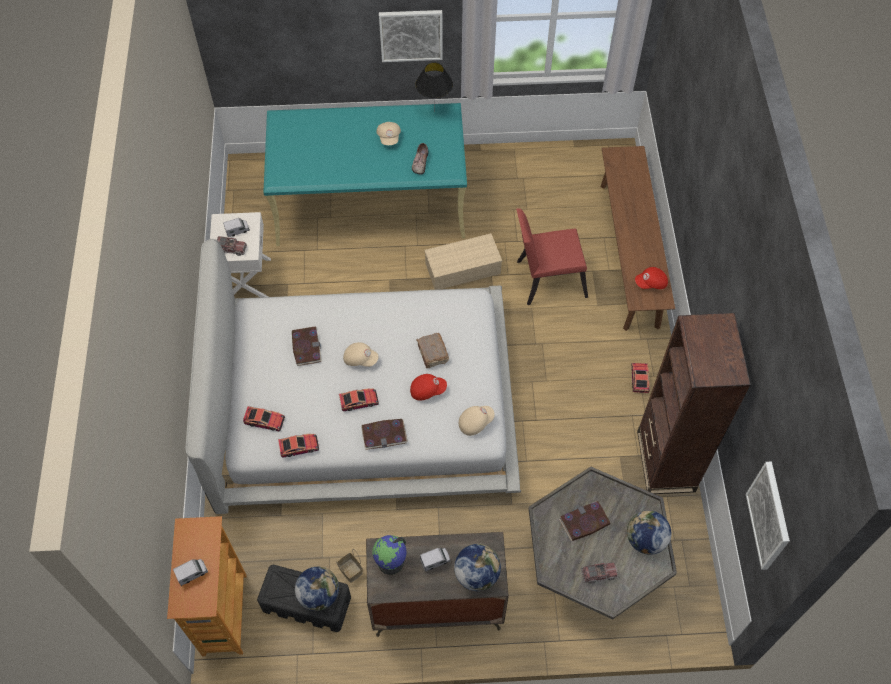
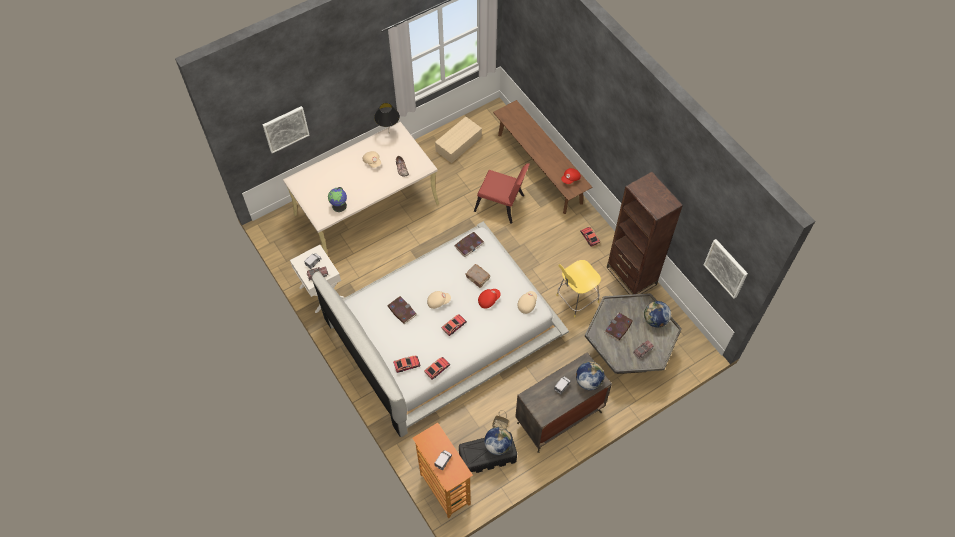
camera: 30 degrees left, 0 degrees up
turquoise desk [263,103,467,246] -> beige desk [283,122,439,256]
book [361,419,408,450] -> book moved to [454,232,484,257]
globe [372,535,406,575] -> globe moved to [328,187,347,212]
picture [379,10,443,62] -> picture moved to [263,106,310,153]
beige storage box [424,233,502,290] -> beige storage box moved to [435,117,482,163]
red chair [516,208,588,305] -> red chair turned 120 degrees counterclockwise [474,163,530,224]
none -> yellow stool [556,260,601,317]

